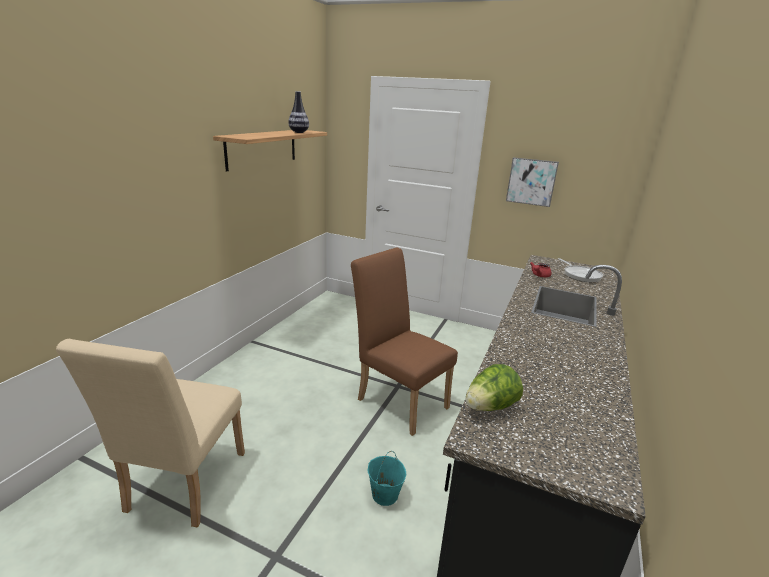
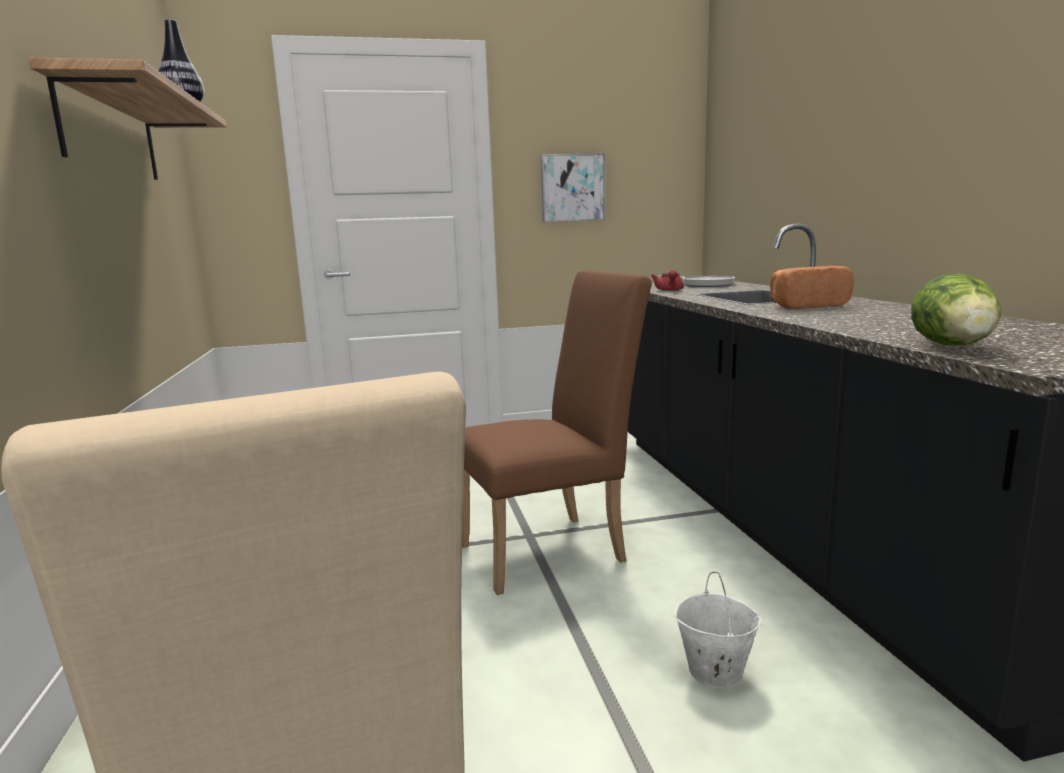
camera: 35 degrees left, 10 degrees down
brown chair [351,247,458,436] -> brown chair turned 150 degrees clockwise [462,270,652,595]
turquoise bucket [368,451,406,506] -> white bucket [674,572,761,688]
none -> bread [770,266,854,309]

